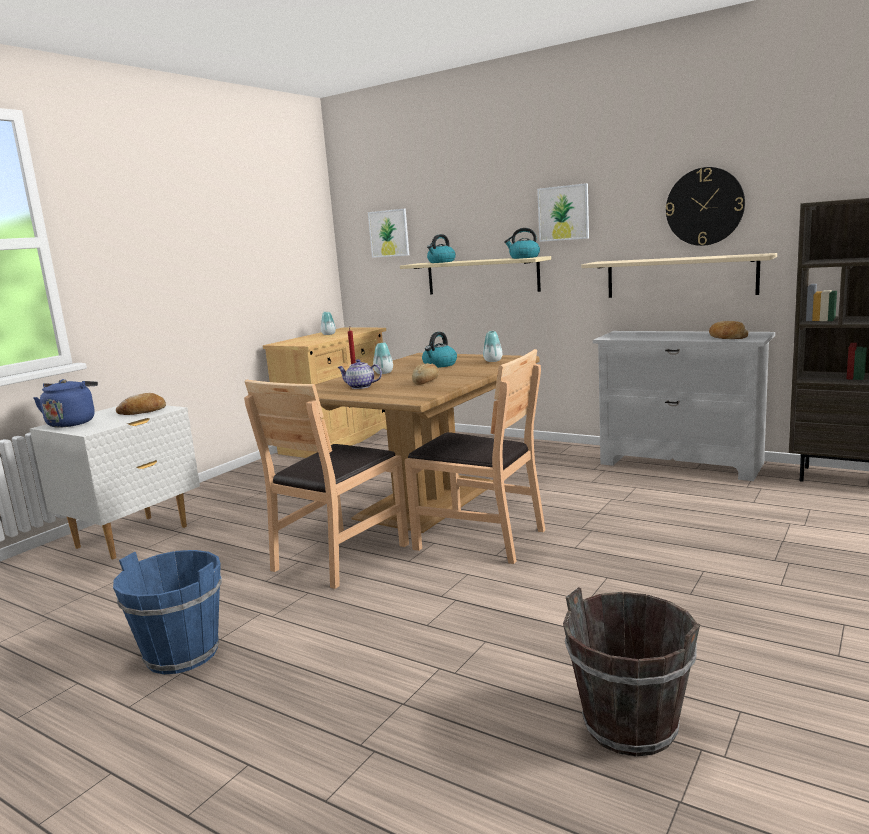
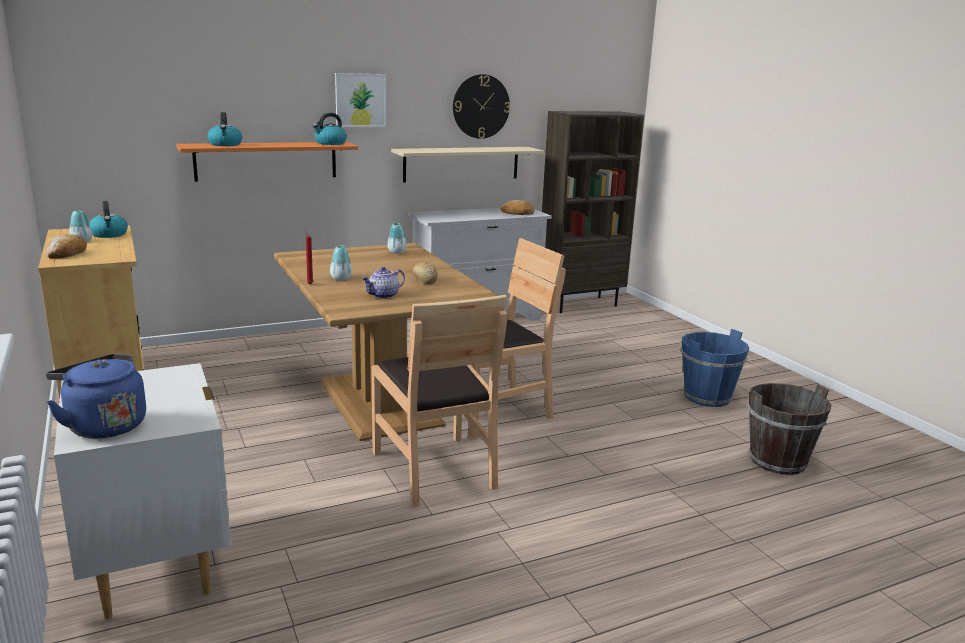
camera: 60 degrees left, 5 degrees up
blue bucket [113,550,222,674] -> blue bucket moved to [681,329,749,407]
bread [116,393,166,415] -> bread moved to [46,234,87,258]
picture [368,209,409,258] -> none
beige shelf [400,256,551,294] -> orange shelf [176,142,358,182]
kettle [422,332,457,368] -> kettle moved to [89,201,128,238]

